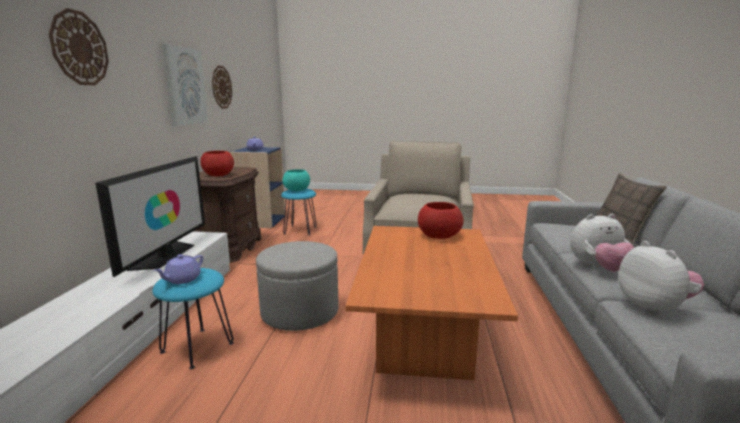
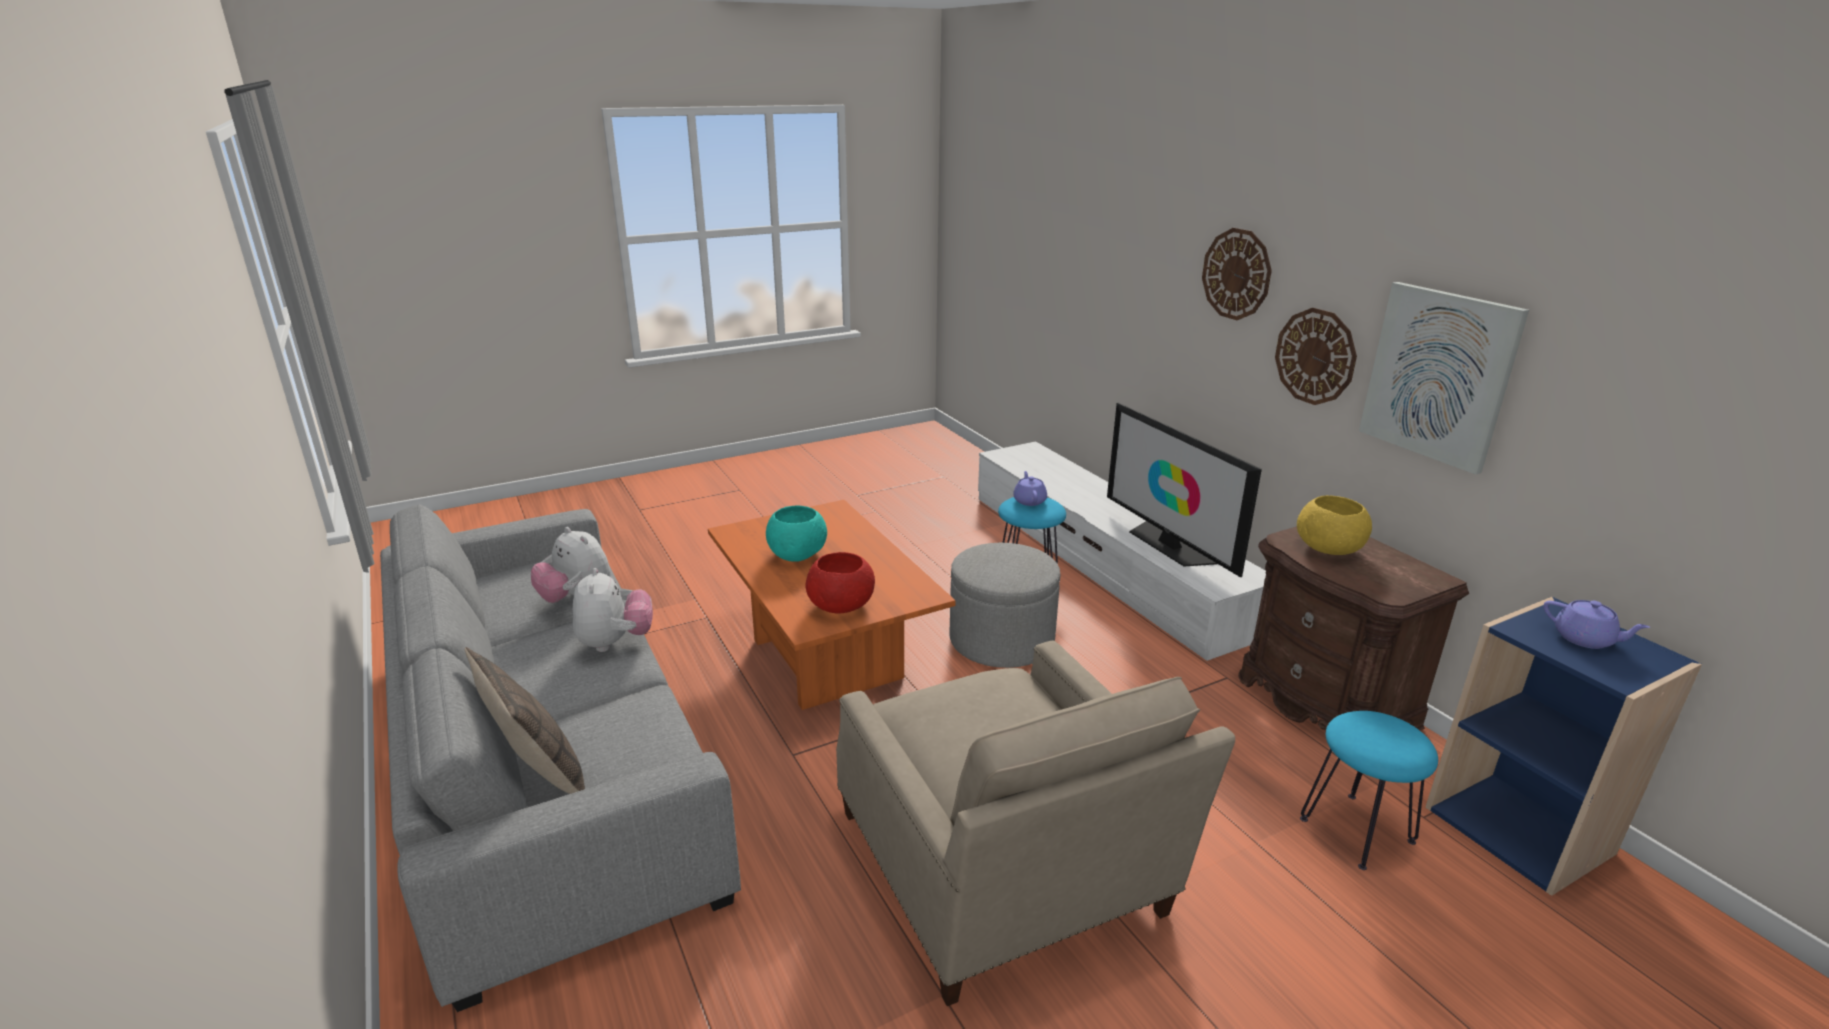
camera: 145 degrees right, 10 degrees up
red bowl [200,151,234,176] -> yellow bowl [1297,495,1372,555]
wall clock [212,66,232,109] -> wall clock moved to [1275,308,1357,405]
turquoise bowl [282,169,310,191] -> turquoise bowl moved to [766,506,827,562]
plush toy [570,214,635,272] -> plush toy turned 120 degrees clockwise [573,568,653,652]

